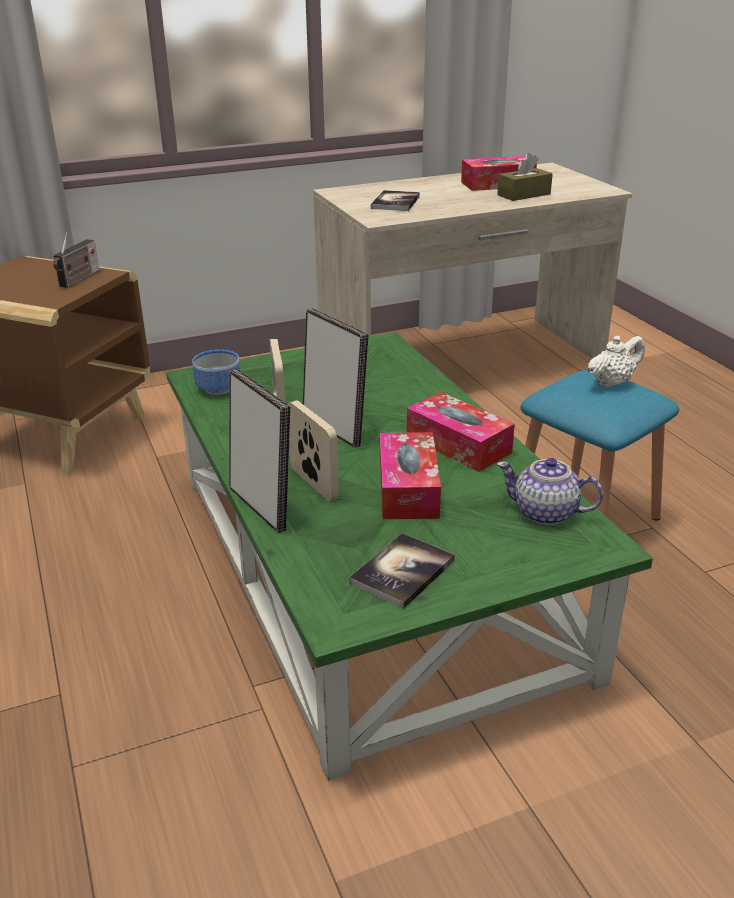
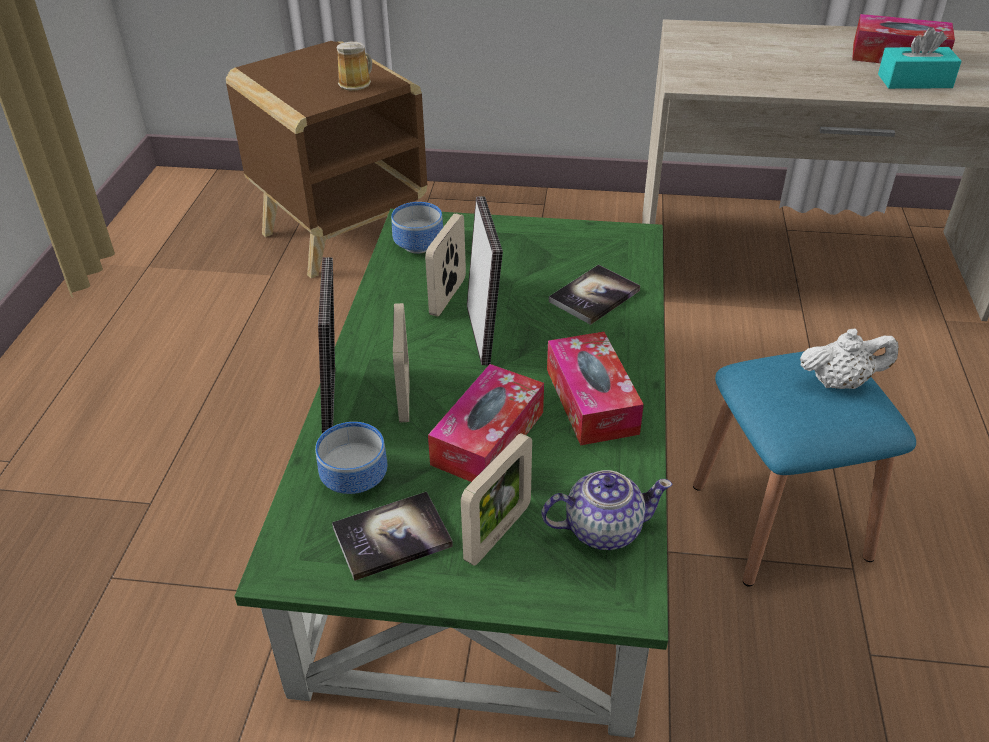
camera: 30 degrees right, 10 degrees up
radio [53,232,99,288] -> mug [336,42,372,91]
book [371,190,420,211] -> book moved to [549,265,640,325]
brown tissue box [497,153,553,201] -> turquoise tissue box [878,27,962,89]
teapot [497,458,603,525] -> teapot turned 120 degrees clockwise [541,470,672,550]
none -> bowl [315,422,387,494]
none -> picture frame [461,433,532,566]

